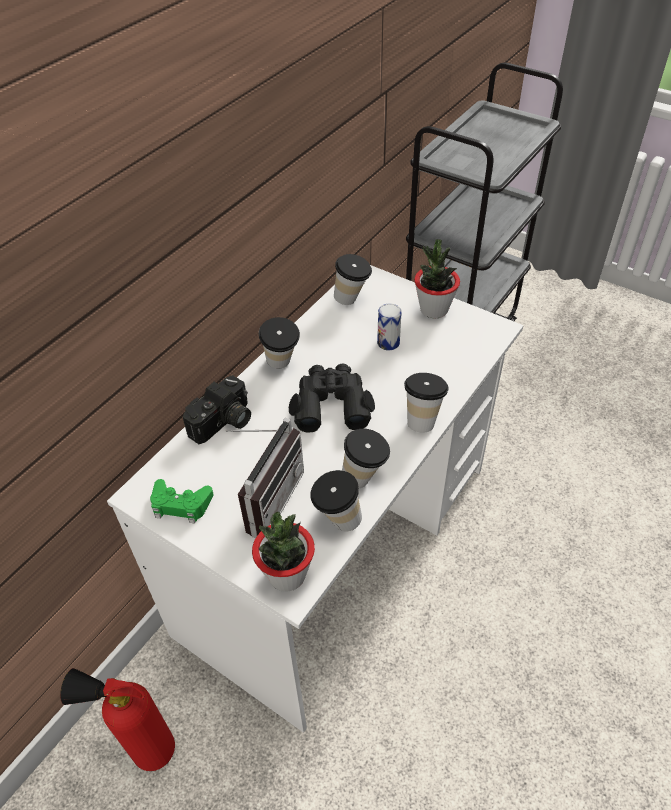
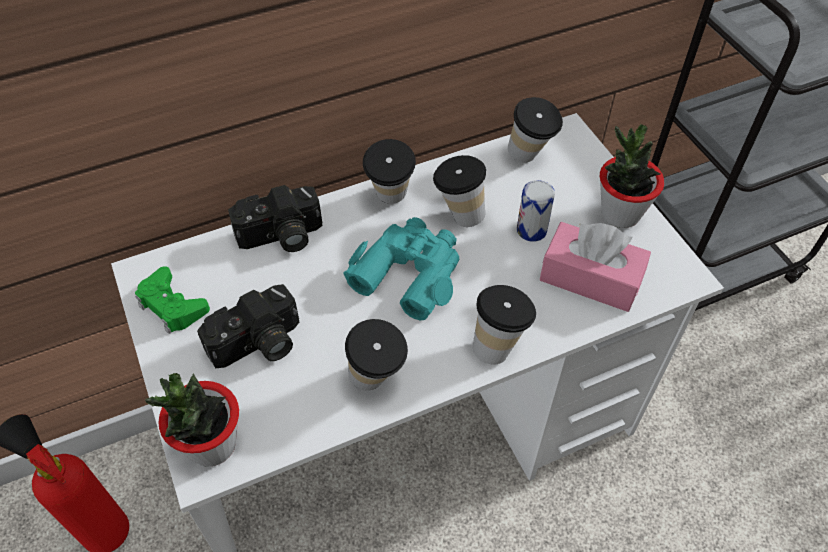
camera: 30 degrees right, 5 degrees up
radio [225,418,304,538] -> camera [197,284,299,368]
black binoculars [289,364,375,433] -> turquoise binoculars [343,217,459,320]
cup [310,470,362,531] -> cup moved to [433,155,486,227]
none -> pink tissue box [540,222,651,312]

